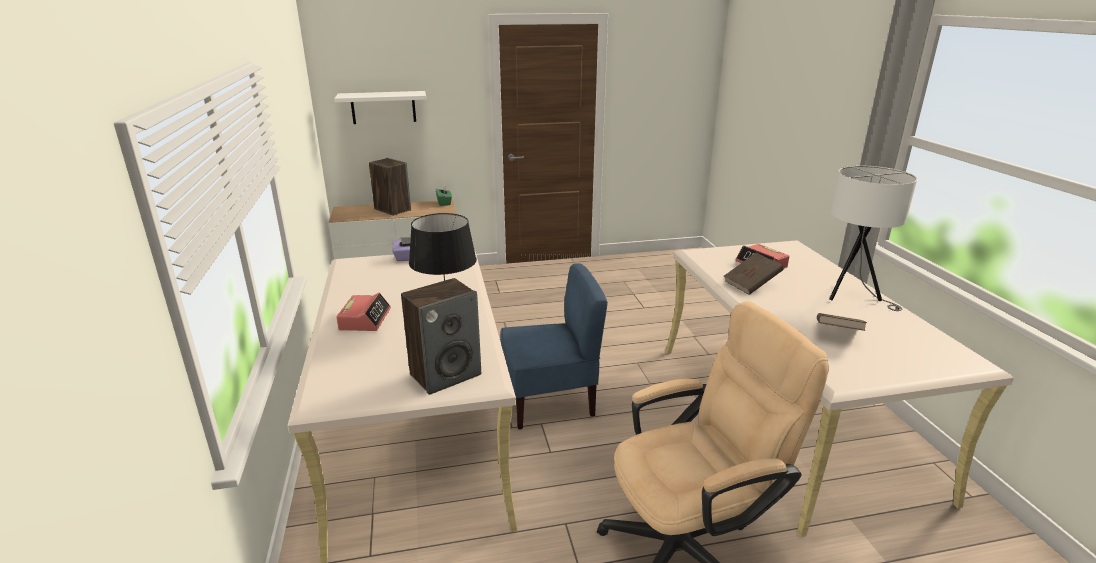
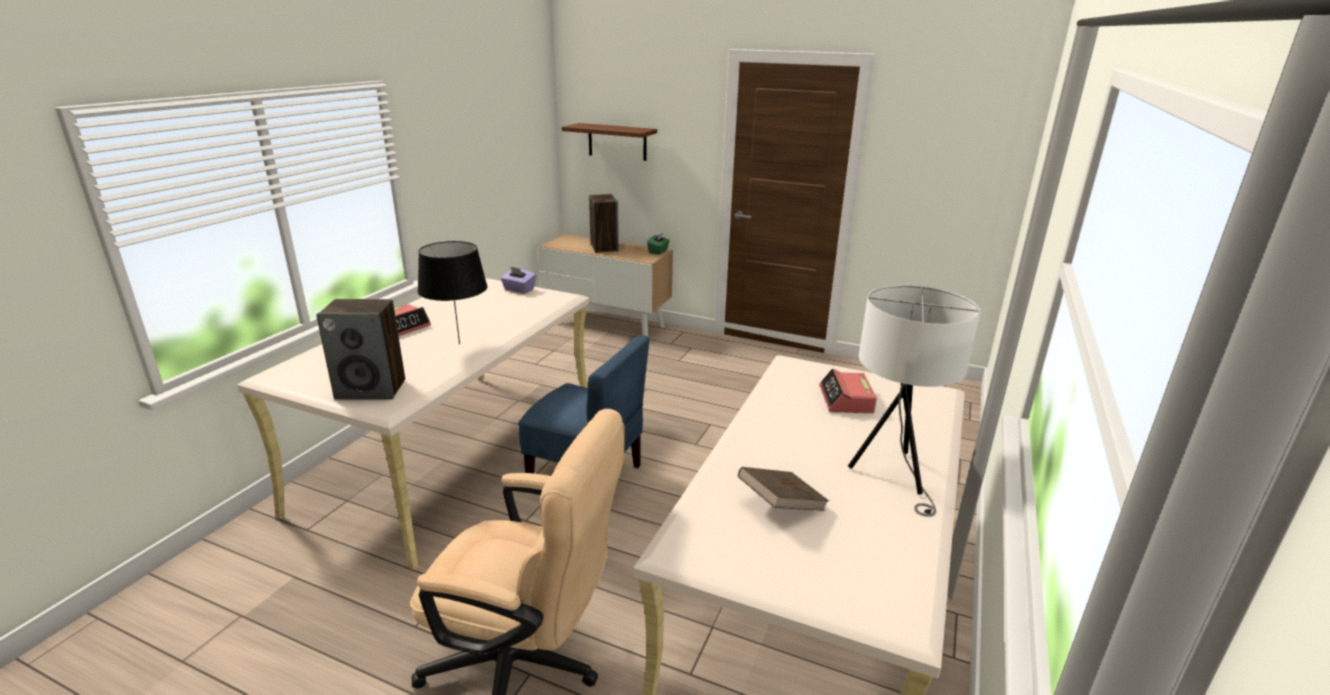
camera: 35 degrees right, 0 degrees up
white shelf [334,91,426,124] -> brown shelf [562,123,657,161]
brown book [724,253,784,295] -> none

